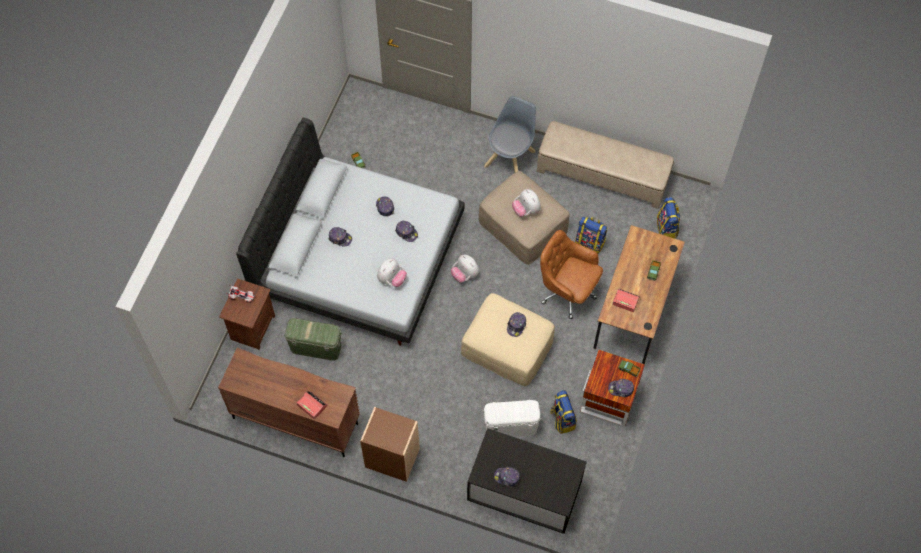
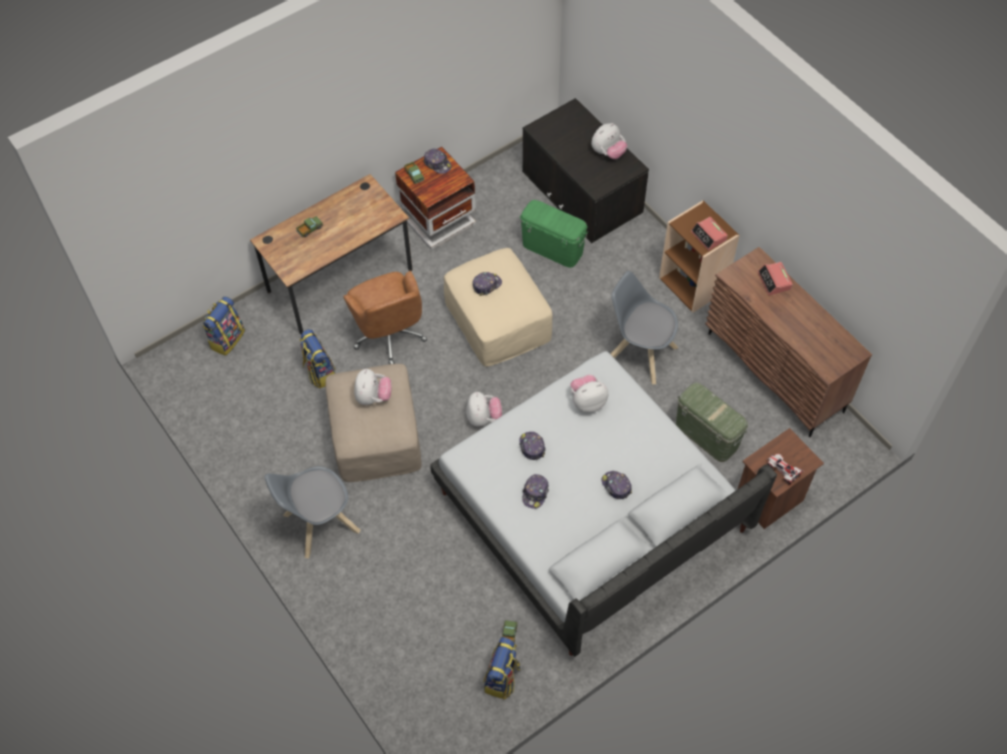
camera: 145 degrees left, 5 degrees down
white storage box [483,400,542,437] -> green storage box [520,200,588,268]
cap [494,467,520,486] -> plush toy [591,123,627,159]
beige bench [537,121,674,209] -> none
backpack [550,390,577,434] -> backpack moved to [484,637,521,700]
alarm clock [612,289,640,312] -> alarm clock moved to [691,217,728,251]
none -> grey chair [611,271,678,385]

